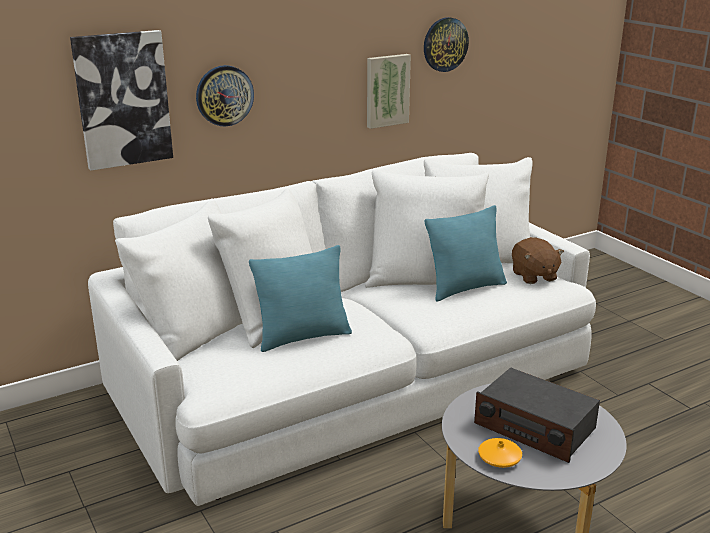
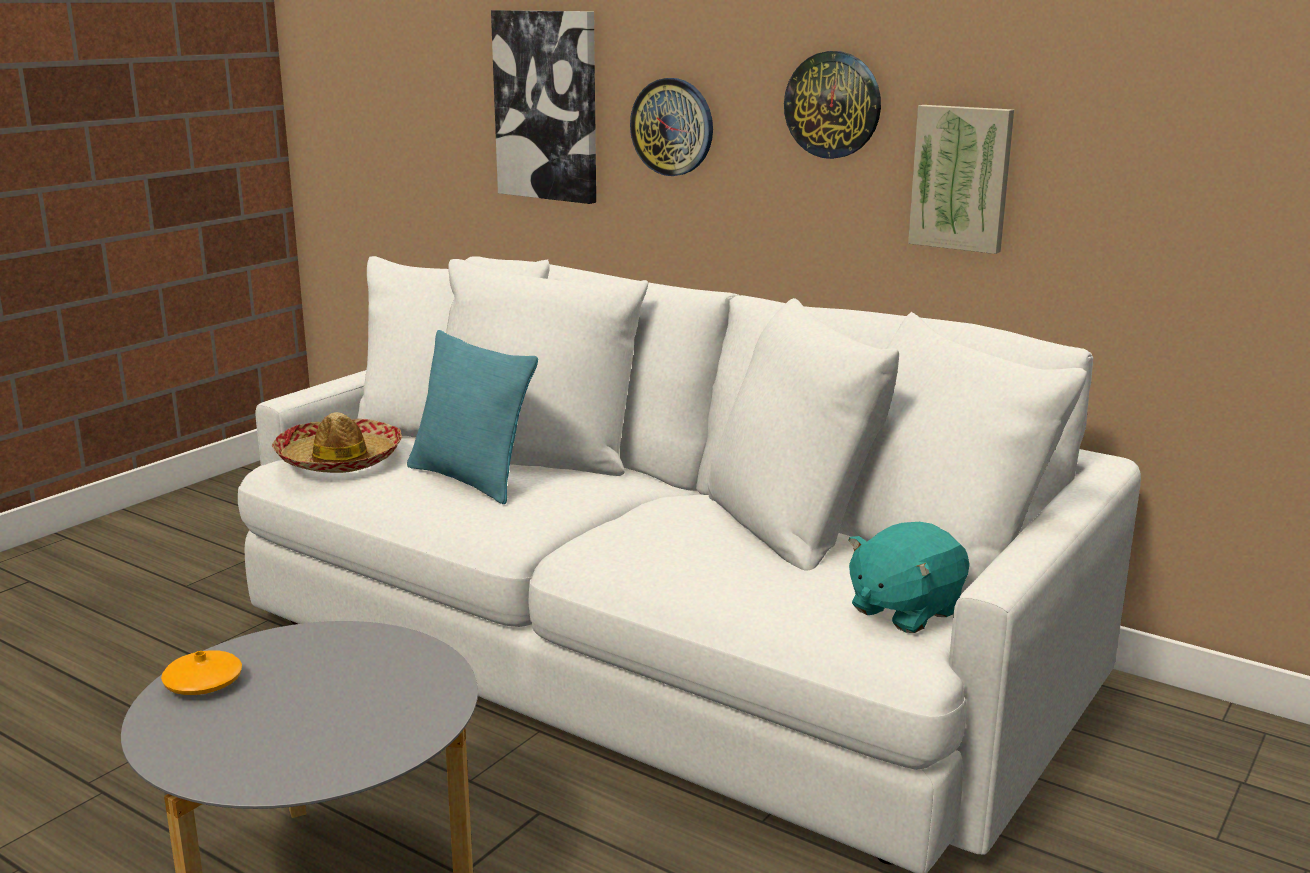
camera: 65 degrees right, 5 degrees down
wall clock [424,17,469,72] -> wall clock moved to [784,51,881,159]
turquoise pillow [425,205,507,301] -> none
radio [474,367,600,463] -> none
brown plush toy [512,237,564,284] -> turquoise plush toy [848,522,969,633]
none -> hat [272,412,402,473]

